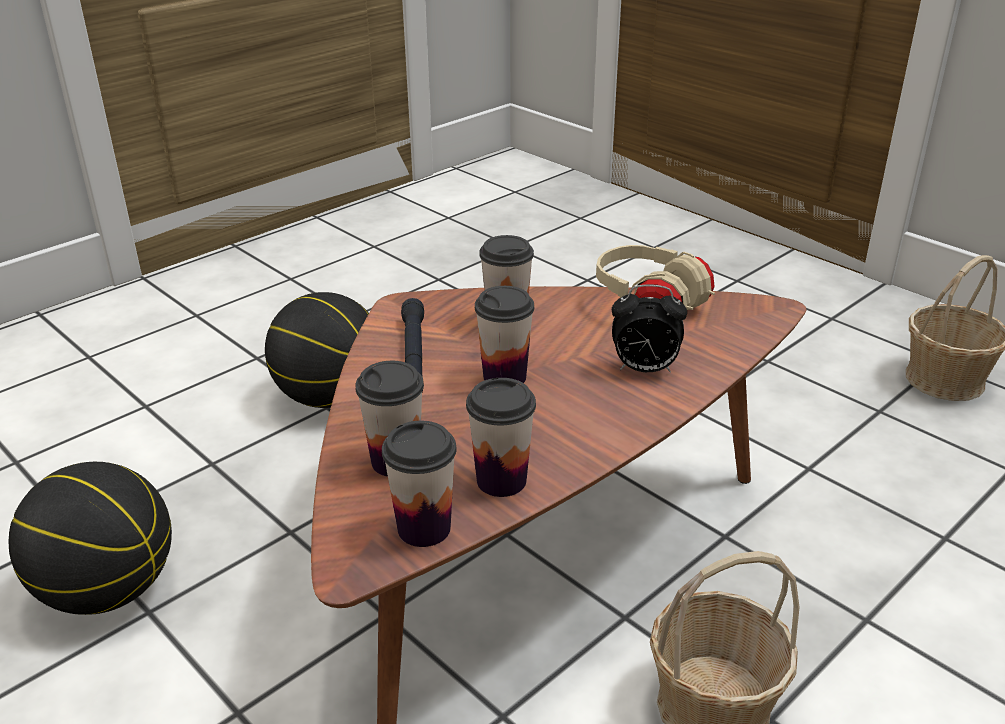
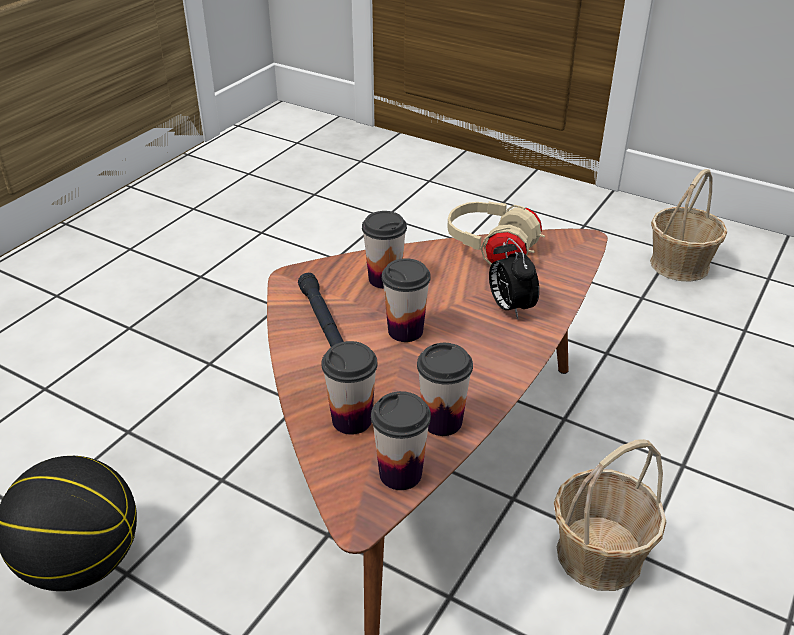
camera: 15 degrees left, 5 degrees up
basketball [265,292,369,408] -> none
alarm clock [612,285,687,373] -> alarm clock turned 75 degrees clockwise [489,238,539,319]

